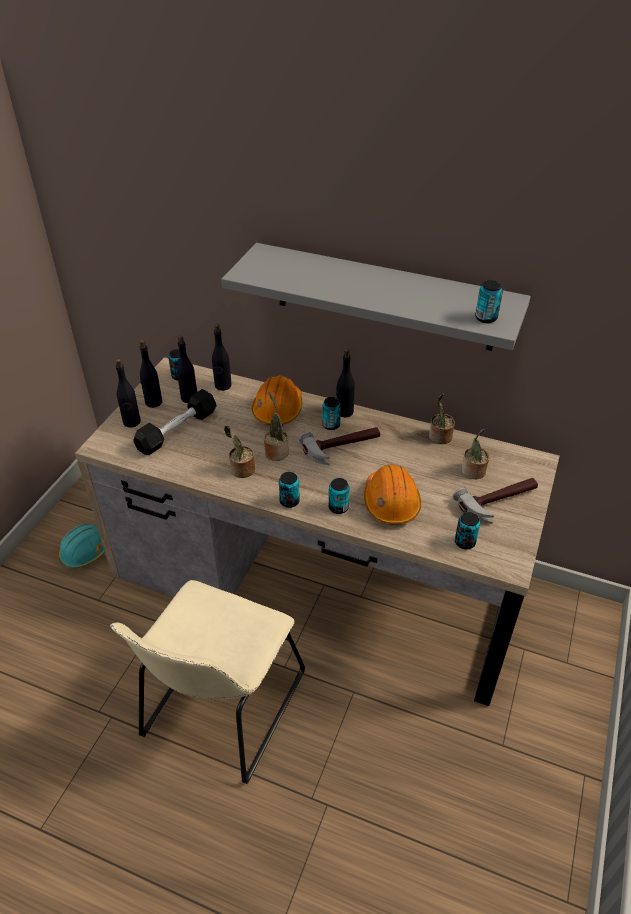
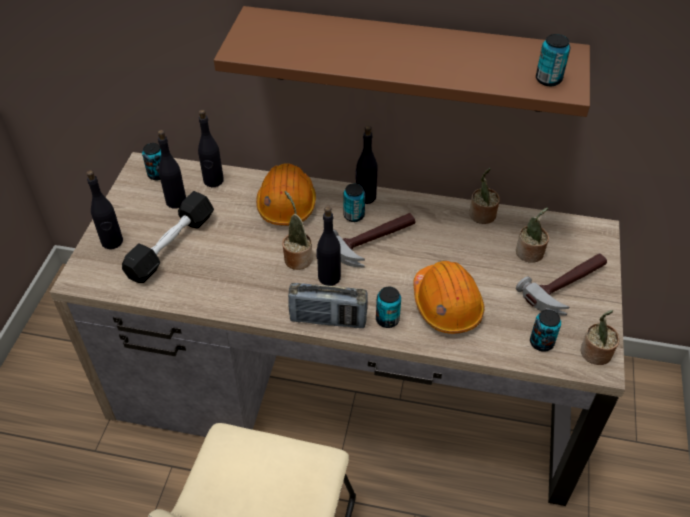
camera: 10 degrees left, 5 degrees up
turquoise hard hat [58,524,105,569] -> none
black bottle [140,340,162,408] -> black bottle moved to [316,206,341,286]
grey shelf [221,243,531,351] -> brown shelf [214,6,590,117]
potted plant [224,425,255,478] -> potted plant moved to [581,310,620,365]
can [279,472,300,508] -> radio [288,283,368,328]

